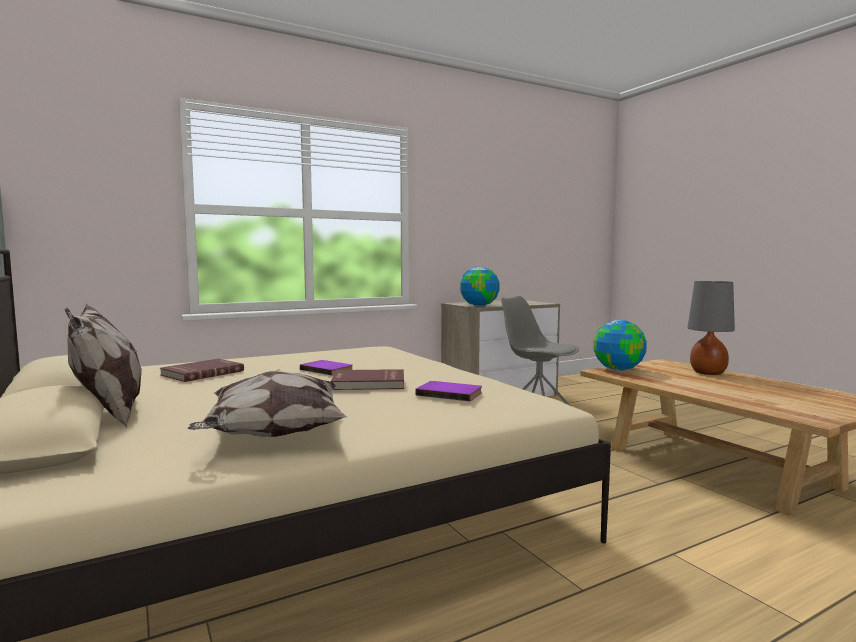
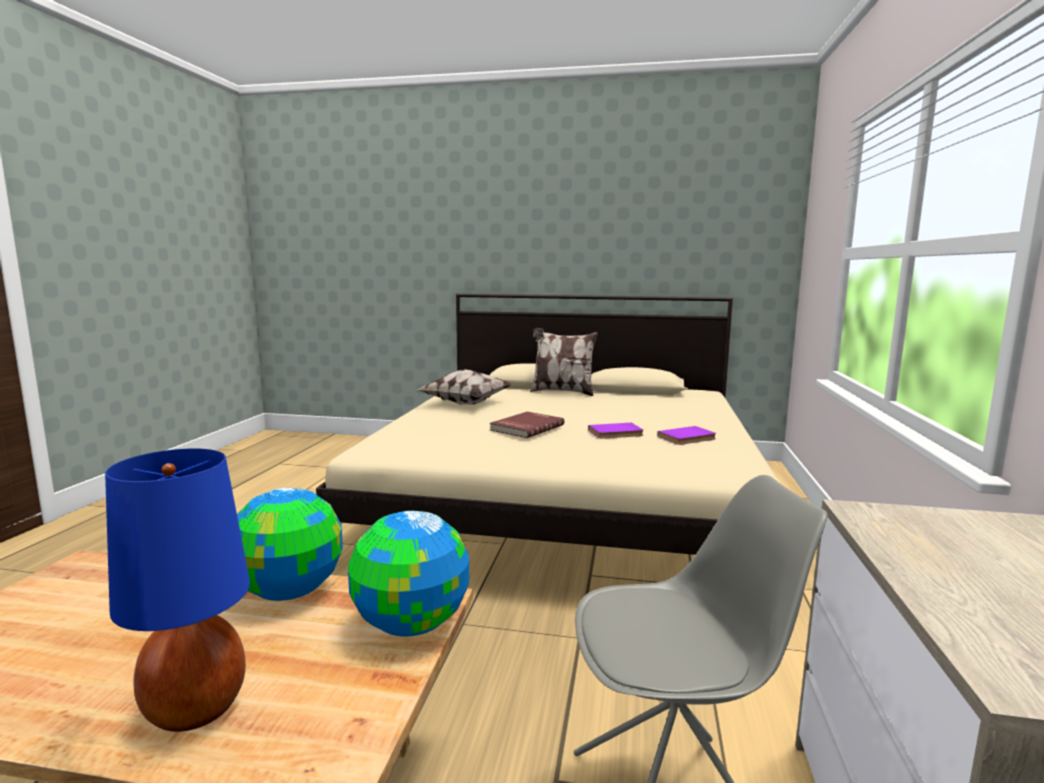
camera: 130 degrees right, 5 degrees up
red book [160,359,244,382] -> none
purple book [415,381,482,401] -> purple book moved to [657,426,716,445]
globe [460,267,500,306] -> globe moved to [237,488,343,601]
grey table lamp [688,281,735,375] -> blue table lamp [105,449,250,732]

